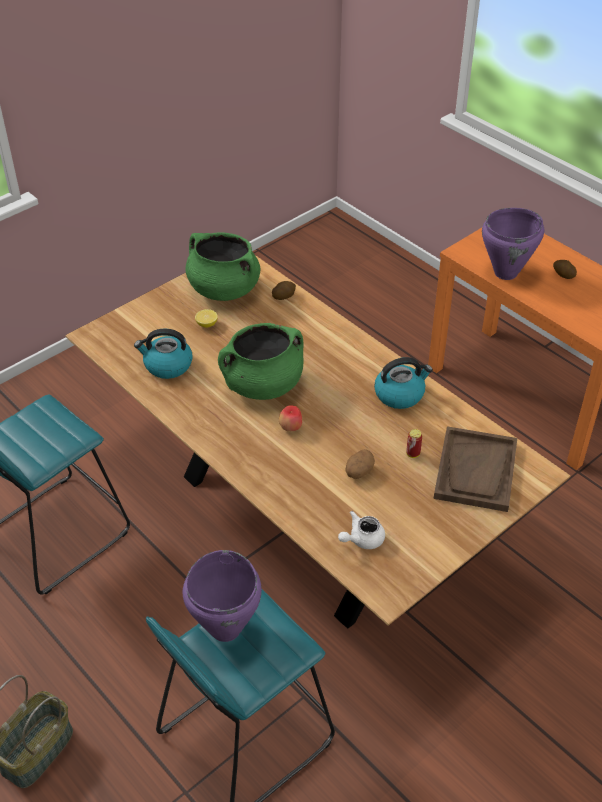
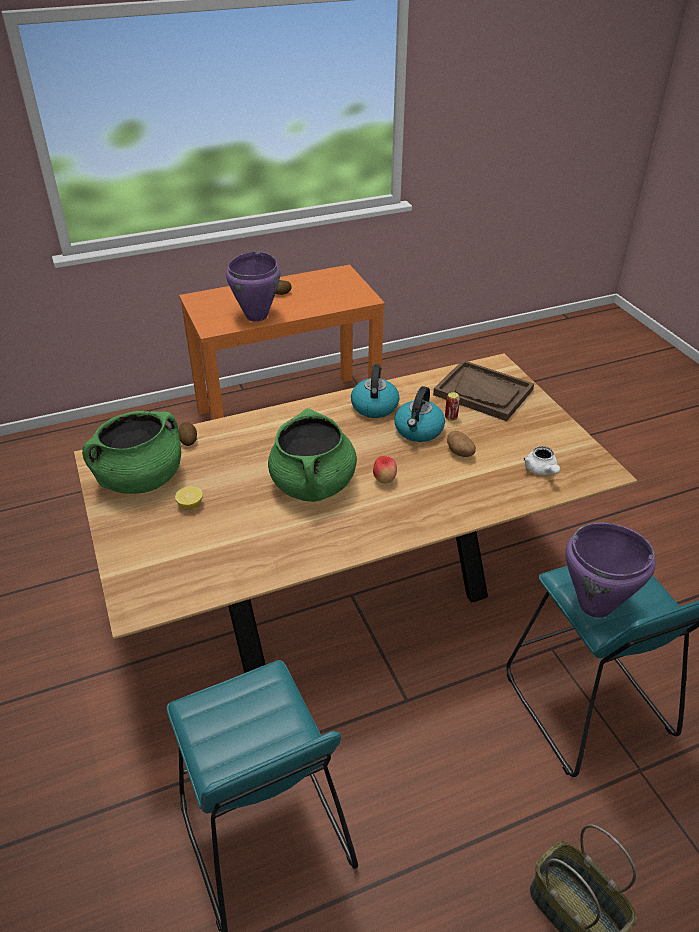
camera: 70 degrees left, 5 degrees down
kettle [134,329,193,379] -> kettle moved to [394,386,445,442]

